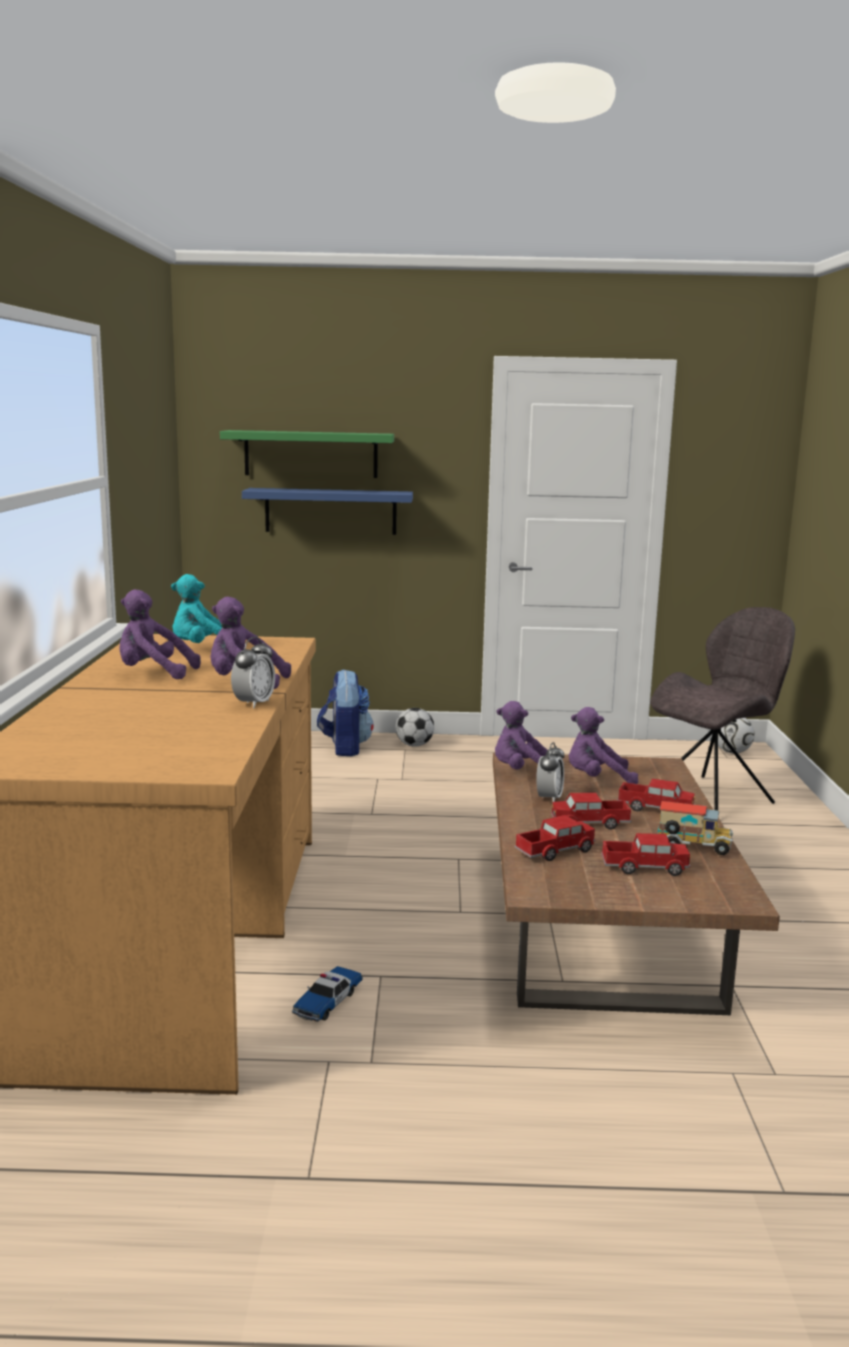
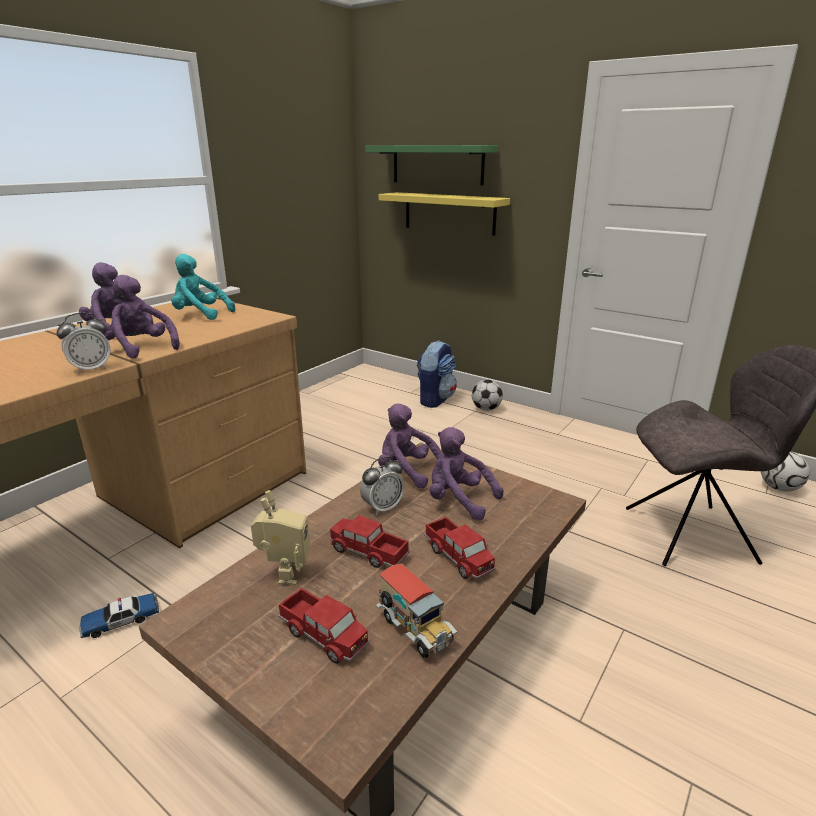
camera: 35 degrees right, 10 degrees up
blue shelf [242,488,413,535] -> yellow shelf [379,192,510,236]
toy truck [514,815,595,861] -> toy robot [251,490,310,585]

